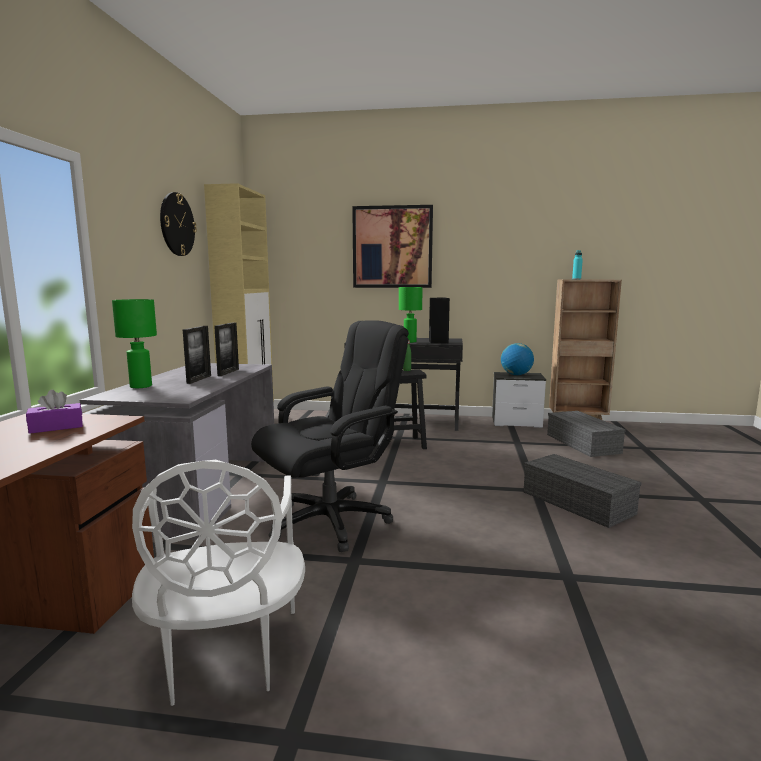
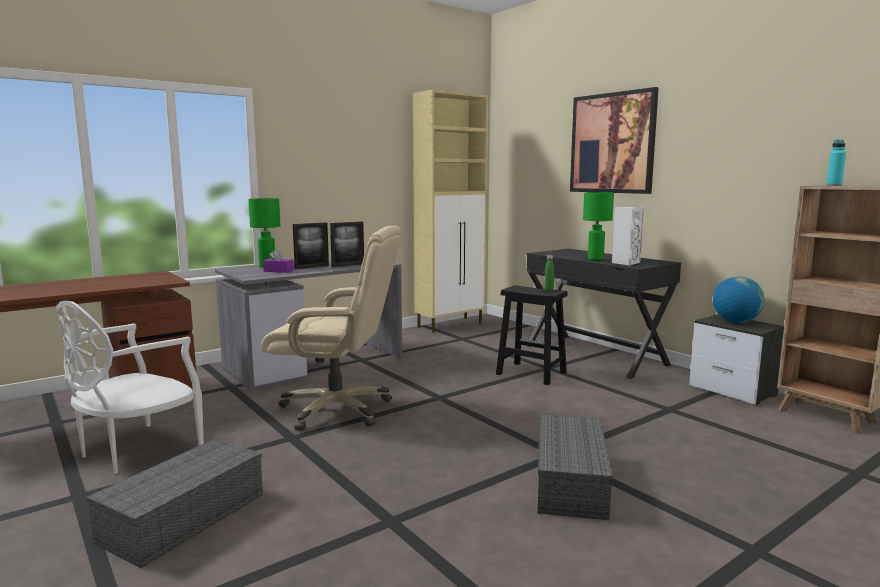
camera: 45 degrees right, 0 degrees up
purple tissue box [26,390,83,434] -> purple tissue box moved to [263,249,294,273]
wall clock [160,192,197,256] -> none
black office chair [251,320,409,552] -> beige office chair [261,226,401,431]
black speaker [429,297,450,343] -> white speaker [612,206,644,266]
grey storage box [547,411,626,457] -> grey storage box moved to [86,438,263,568]

